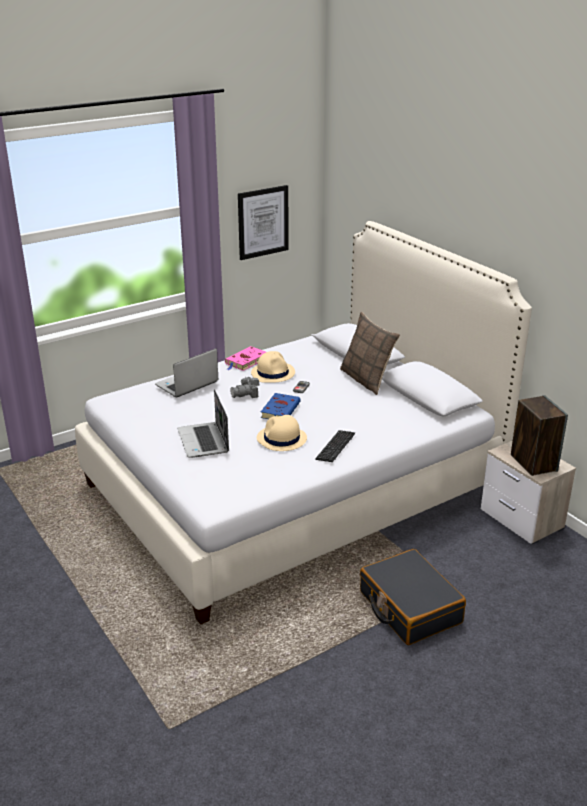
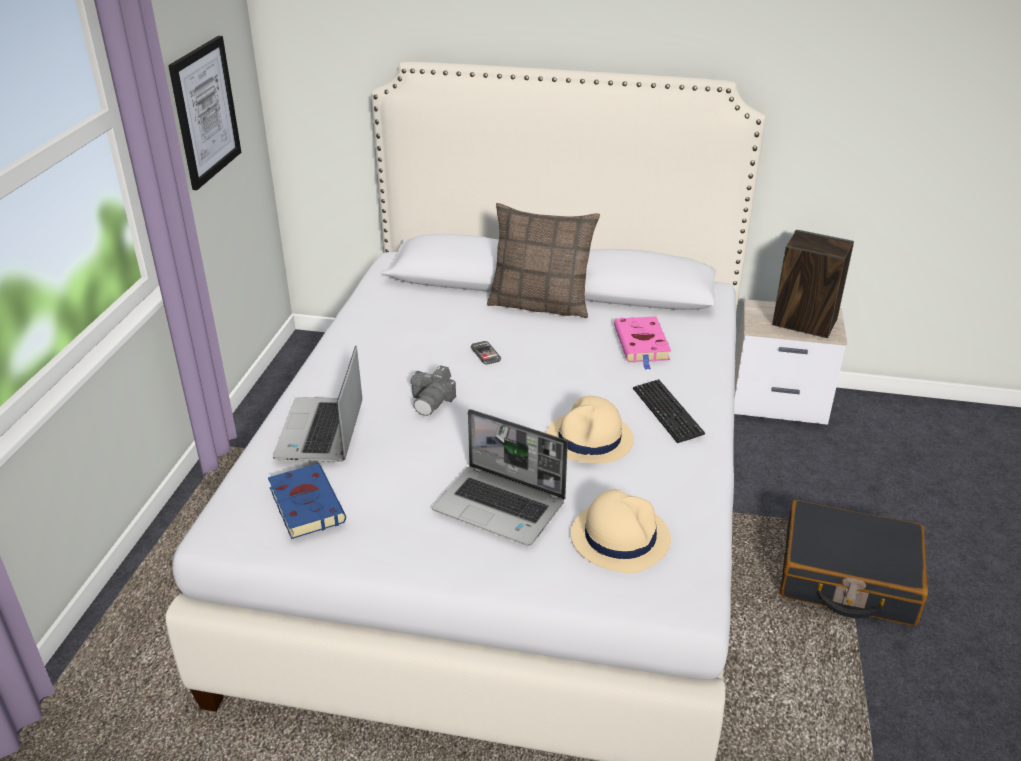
camera: 45 degrees left, 5 degrees up
pink book [225,346,266,371] -> pink book moved to [614,317,671,370]
beige hat [251,351,295,383] -> beige hat moved to [571,489,671,573]
blue book [261,393,301,419] -> blue book moved to [268,464,346,539]

